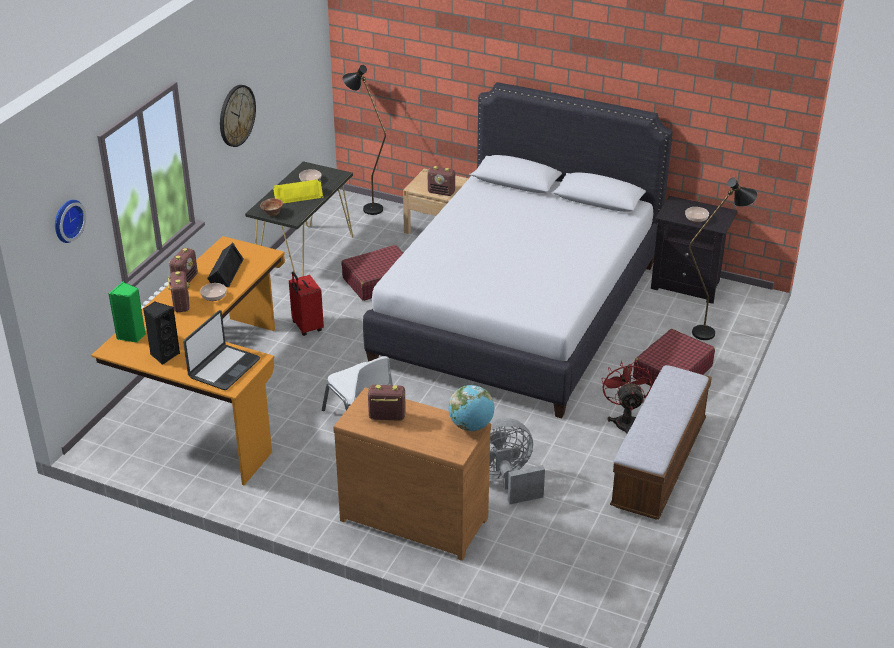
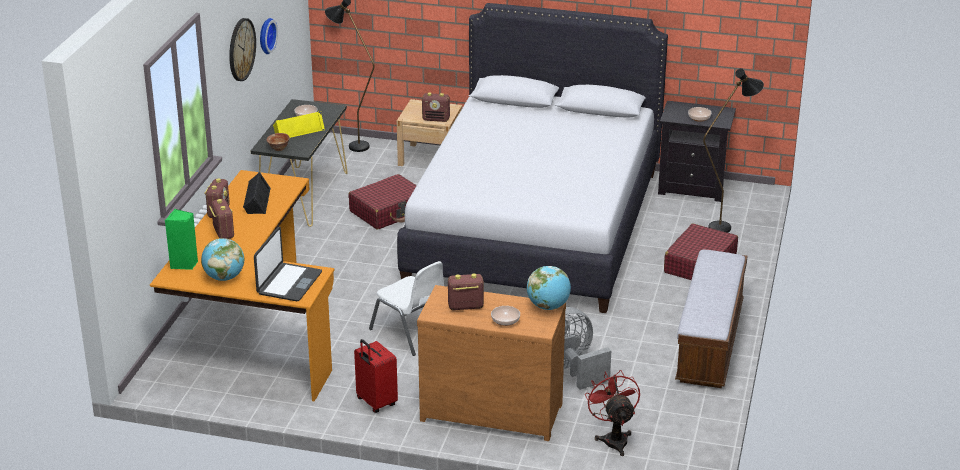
camera: 10 degrees left, 5 degrees down
wall clock [55,200,86,243] -> wall clock moved to [260,18,278,54]
black speaker [143,301,180,365] -> globe [201,238,245,281]
bowl [200,283,227,301] -> bowl moved to [491,306,520,326]
red suitcase [289,272,324,336] -> red suitcase moved to [354,339,398,413]
red fan [602,360,652,433] -> red fan moved to [585,370,640,456]

